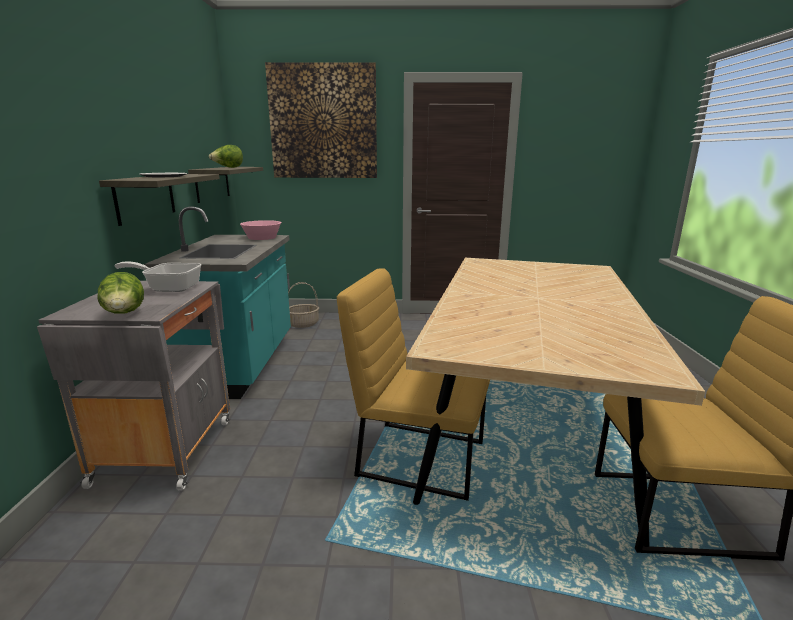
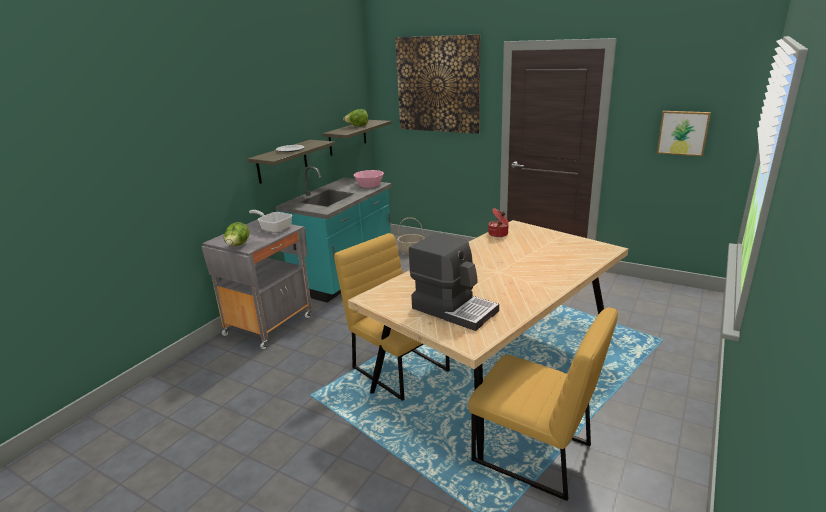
camera: 30 degrees right, 5 degrees up
none -> coffee machine [409,233,499,331]
none -> cooking pot [488,208,509,237]
none -> picture [657,111,711,156]

